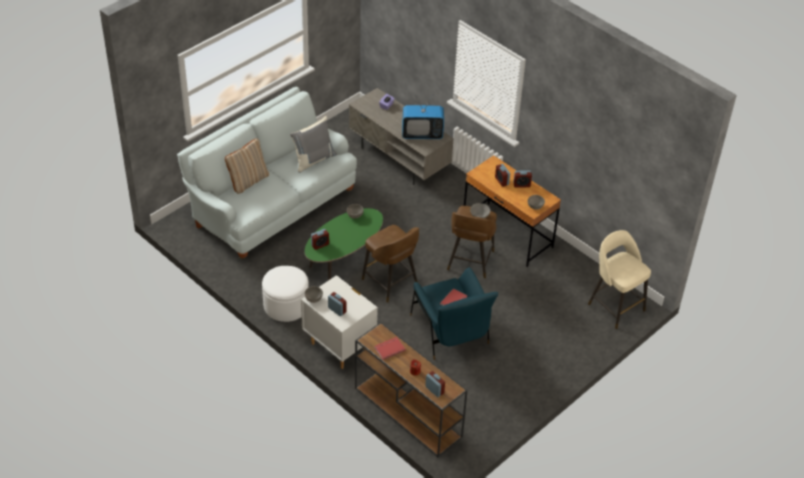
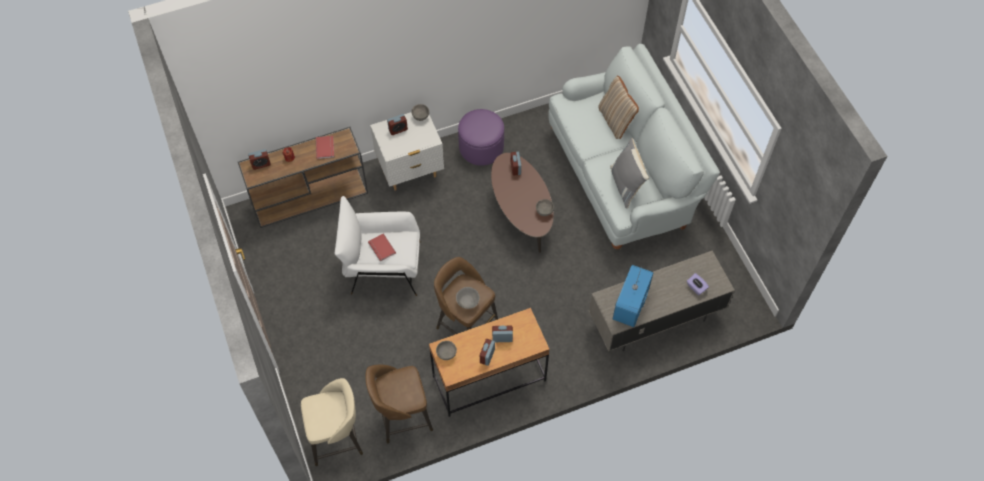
camera: 115 degrees right, 15 degrees up
white ottoman [262,266,309,322] -> purple ottoman [458,109,504,166]
green coffee table [305,208,383,281] -> brown coffee table [491,153,554,253]
brown stool [362,225,419,303] -> brown stool moved to [366,364,433,443]
blue armchair [410,267,498,360] -> white armchair [335,196,420,296]

